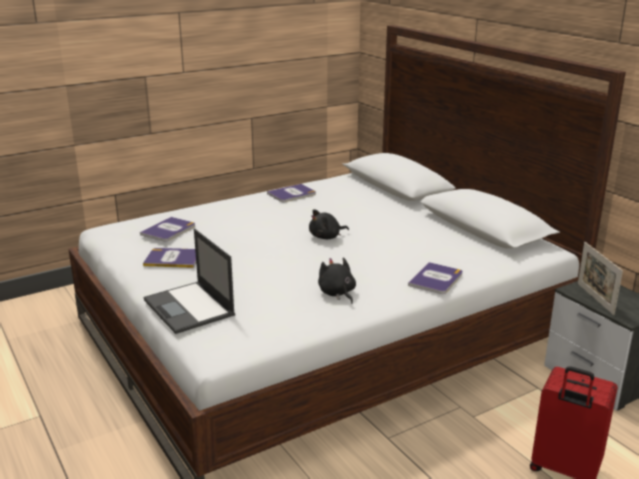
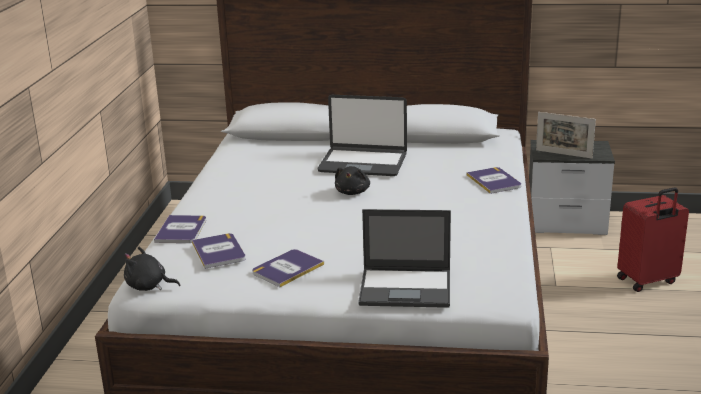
camera: 50 degrees left, 0 degrees up
book [267,184,316,202] -> book moved to [154,215,206,243]
black plush toy [318,257,356,304] -> black plush toy moved to [124,246,180,291]
none -> laptop [317,95,407,176]

